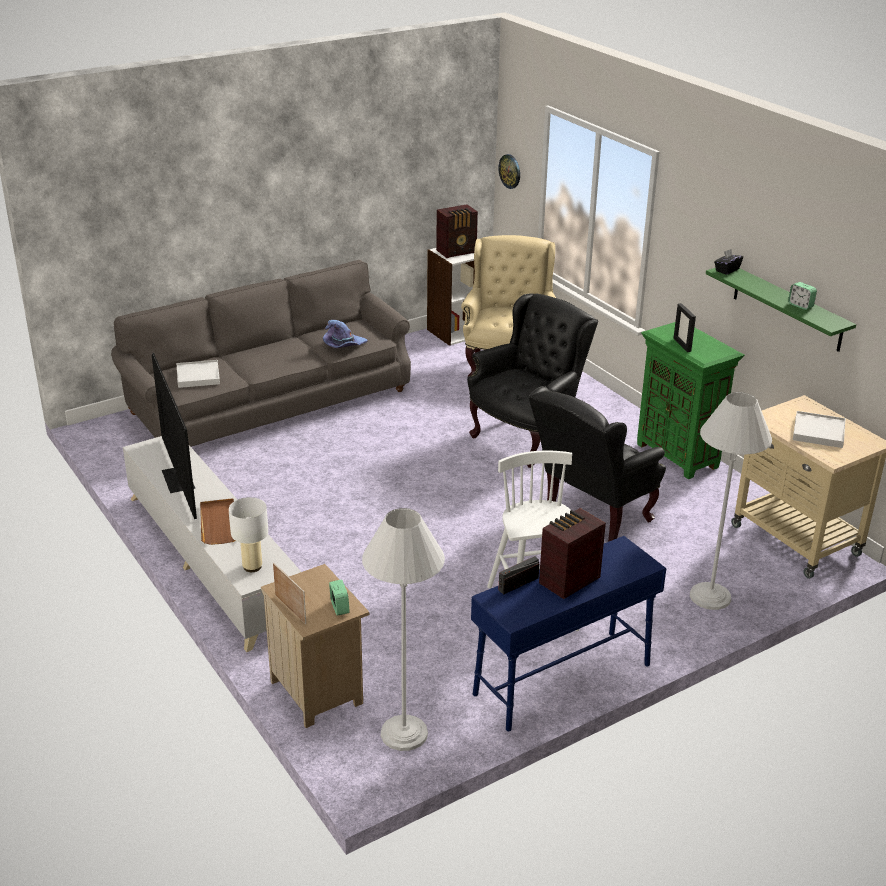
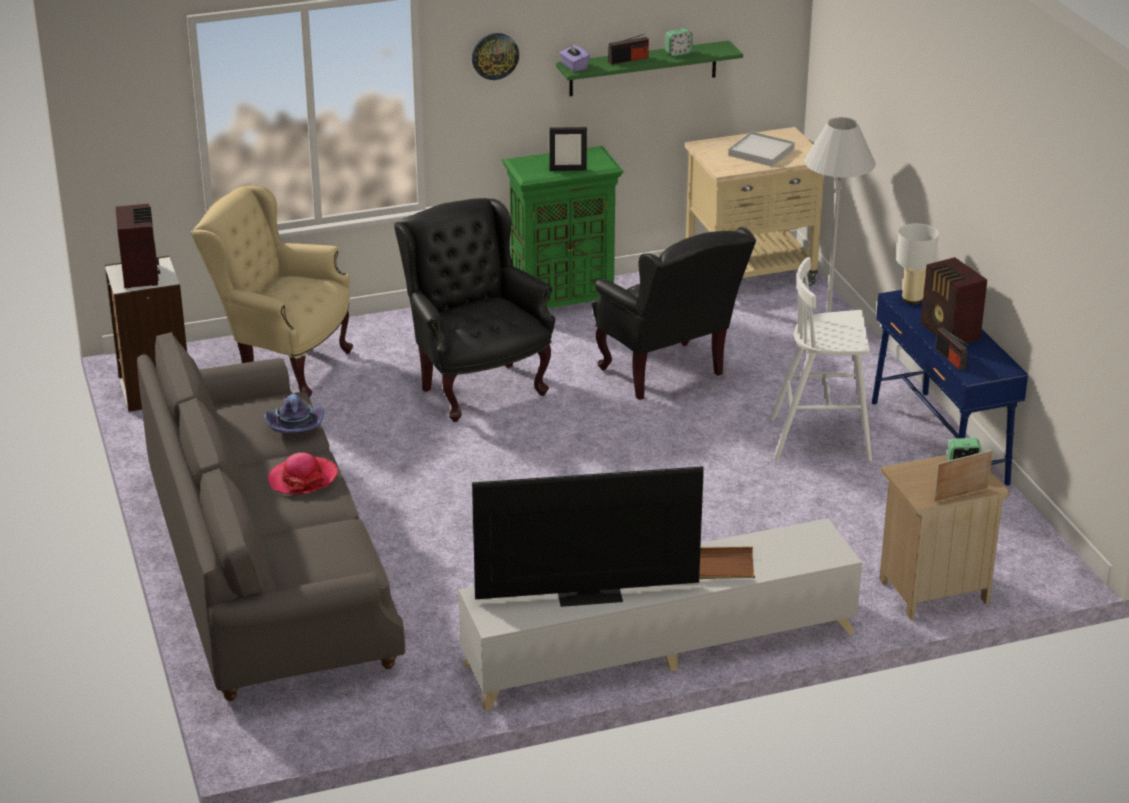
camera: 75 degrees left, 0 degrees up
white tray [177,360,220,388] -> none
white table lamp [229,497,268,572] -> white table lamp moved to [896,223,939,305]
white floor lamp [362,508,445,751] -> none
wall clock [498,154,520,189] -> wall clock moved to [472,33,519,80]
black tissue box [714,249,743,275] -> purple tissue box [559,44,590,72]
none -> hat [268,452,338,495]
none -> radio [608,34,649,65]

